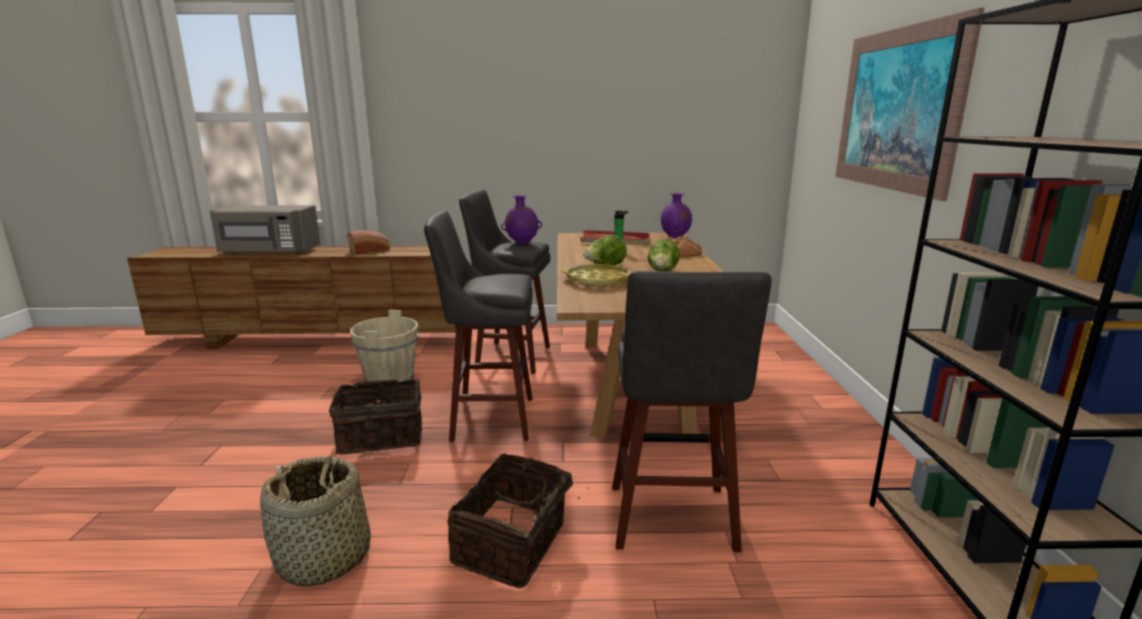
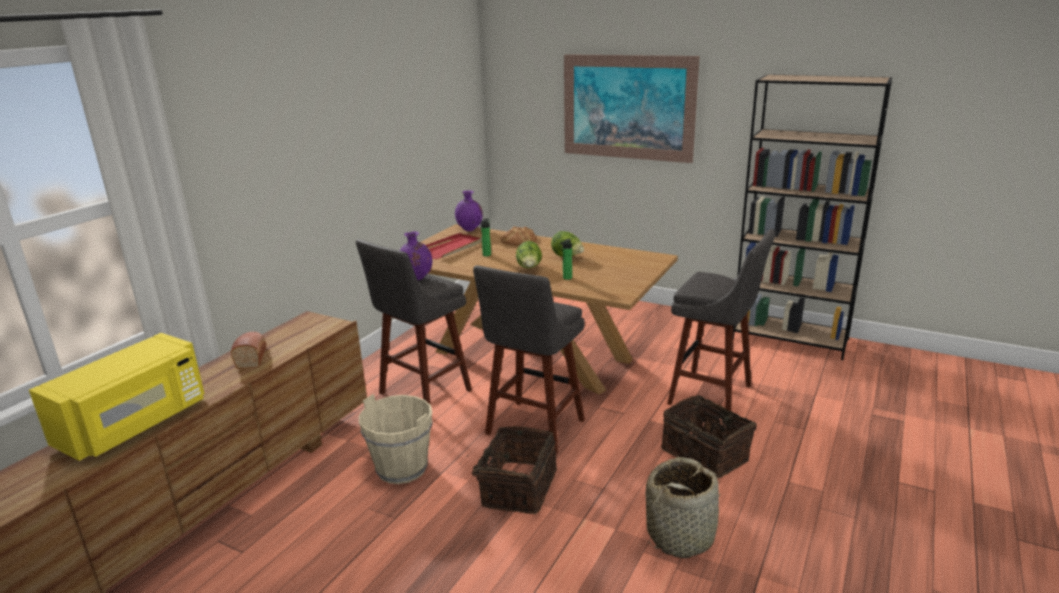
camera: 60 degrees left, 5 degrees up
grey microwave [210,205,320,254] -> yellow microwave [29,333,205,461]
yellow tray [561,264,633,287] -> bottle [560,239,572,280]

